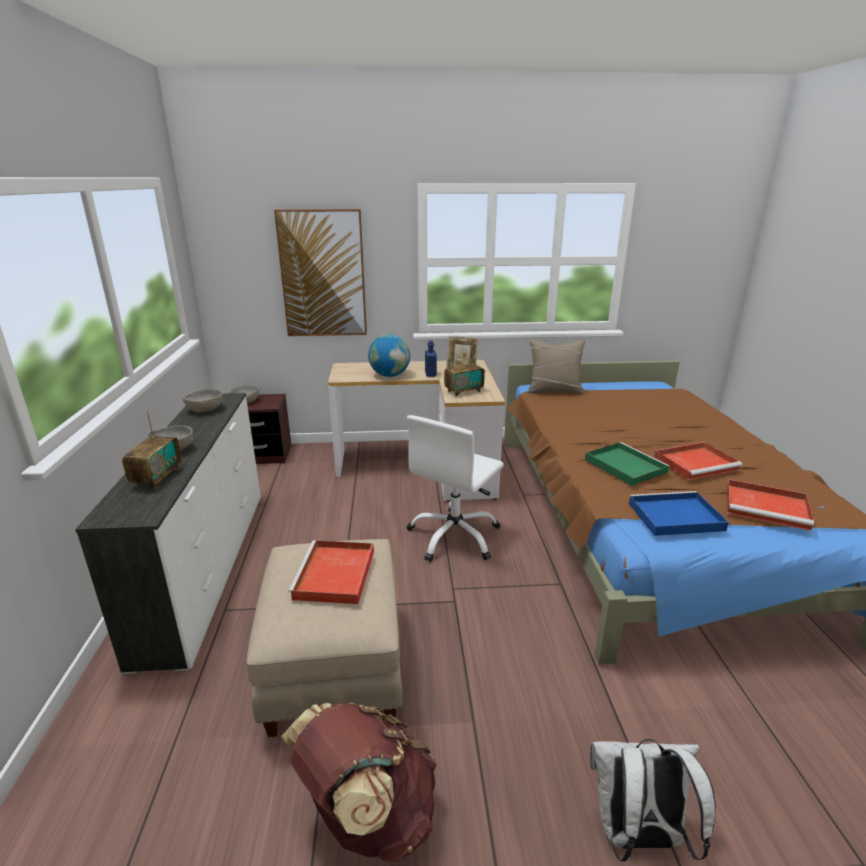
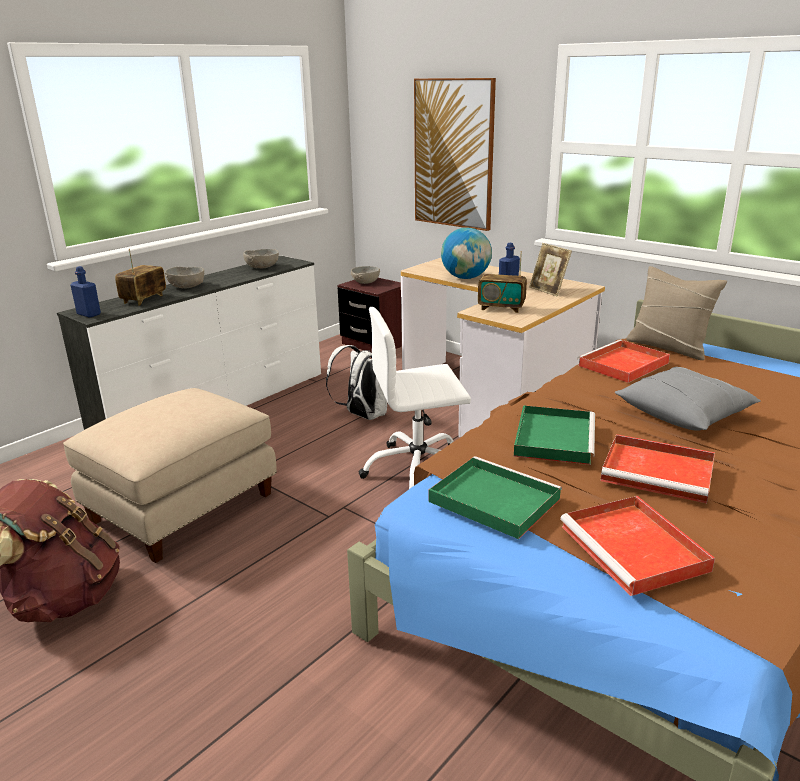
camera: 45 degrees right, 0 degrees up
radio [122,411,182,489] -> radio turned 150 degrees clockwise [115,249,166,306]
red tray [288,540,374,604] -> red tray moved to [577,340,670,383]
white backpack [590,739,716,862] -> white backpack moved to [326,345,387,420]
blue tray [628,491,729,536] -> green tray [429,456,562,539]
none -> blue bottle [70,266,101,318]
none -> grey pillow [615,367,761,431]

